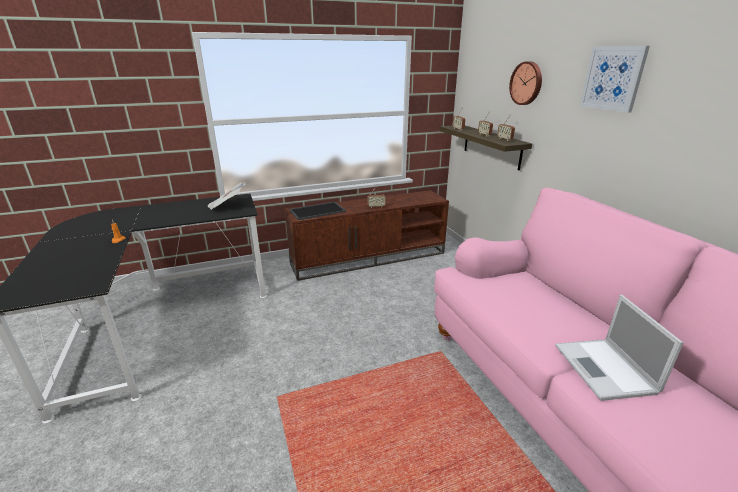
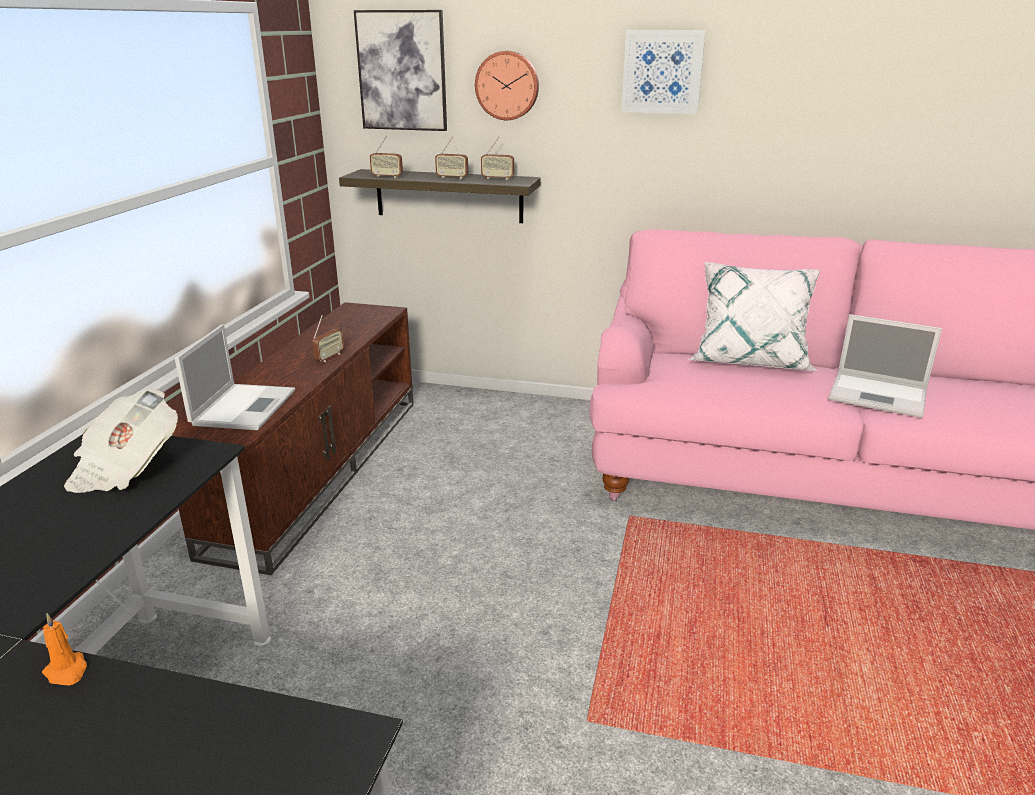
camera: 55 degrees left, 0 degrees up
tray [289,202,346,220] -> laptop [175,324,295,430]
none -> picture [354,10,447,131]
none -> white pillow [688,262,820,371]

